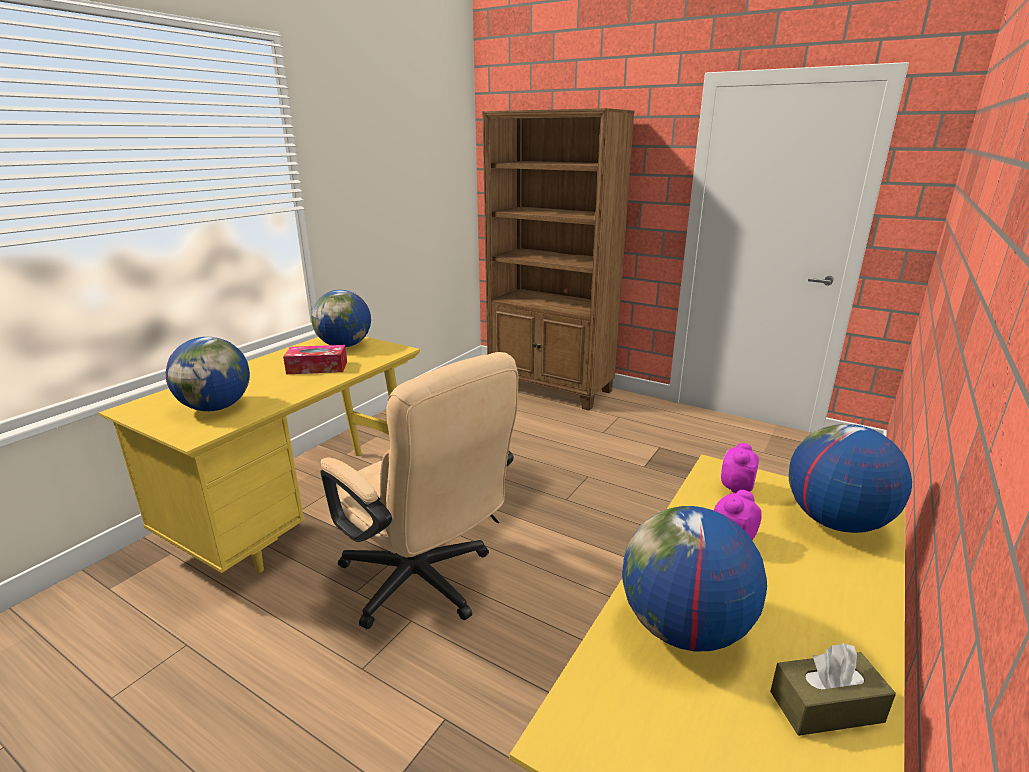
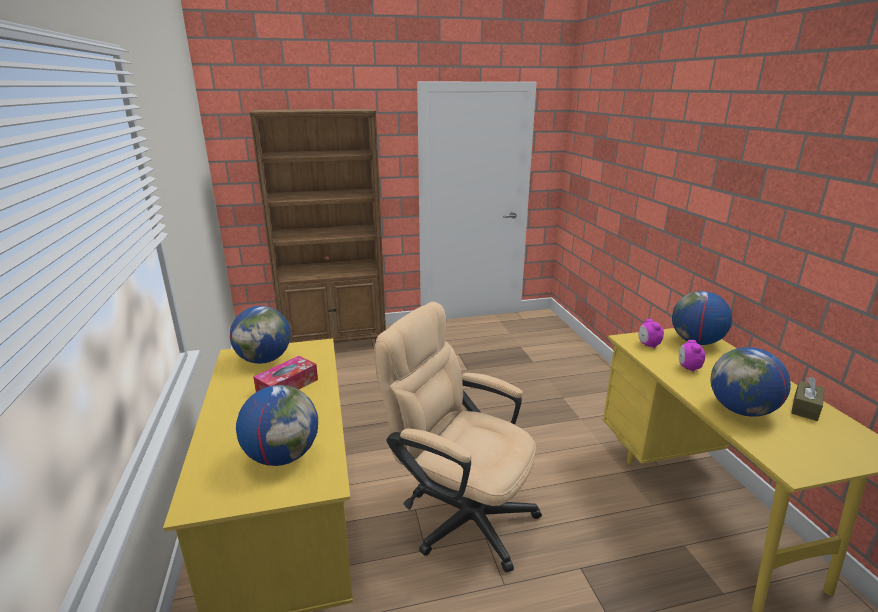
camera: 45 degrees left, 0 degrees up
beige office chair [320,352,518,629] -> beige office chair turned 150 degrees counterclockwise [374,302,542,573]

